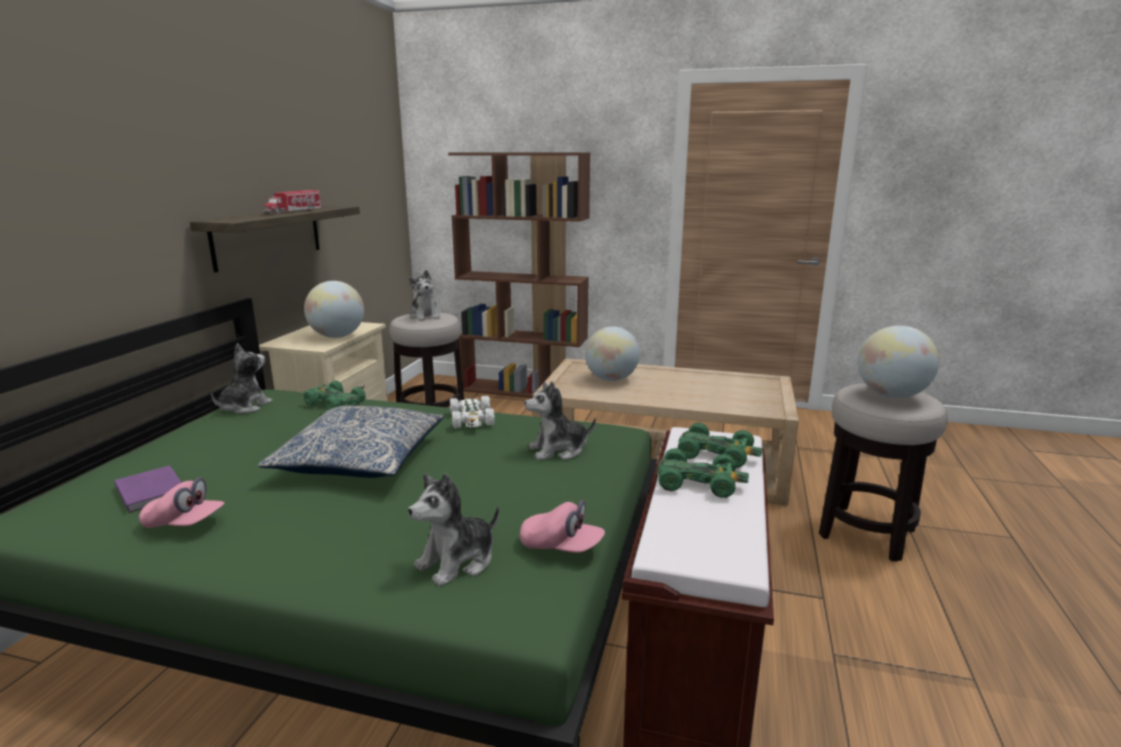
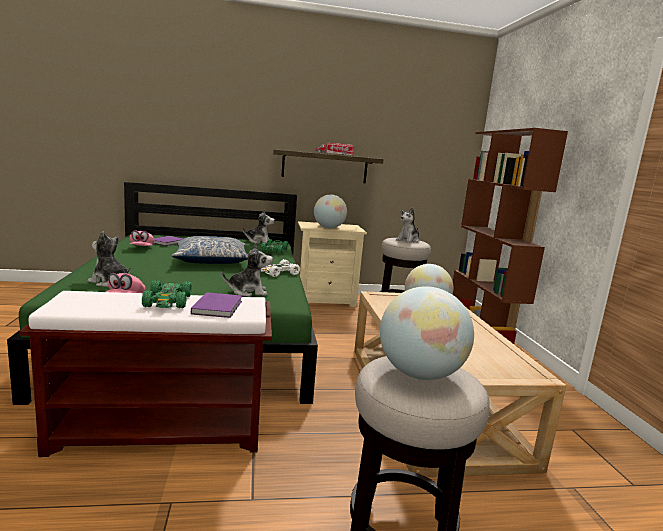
camera: 65 degrees right, 5 degrees down
plush toy [524,381,596,460] -> plush toy turned 120 degrees clockwise [222,243,273,297]
green toy car [678,423,763,468] -> purple book [191,292,242,318]

